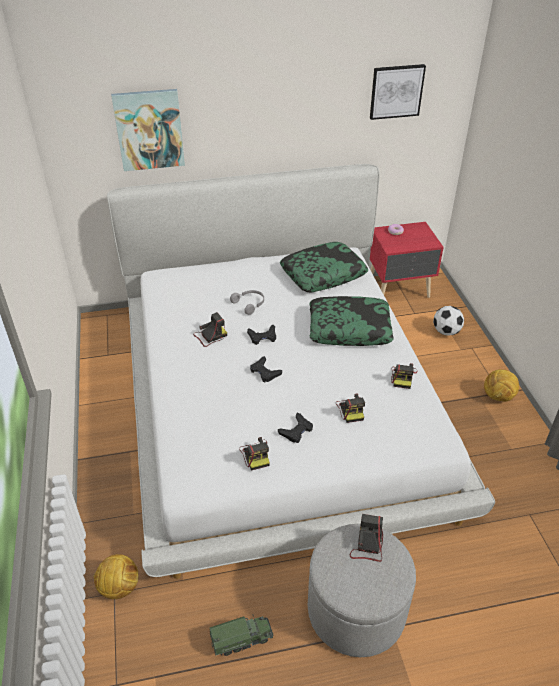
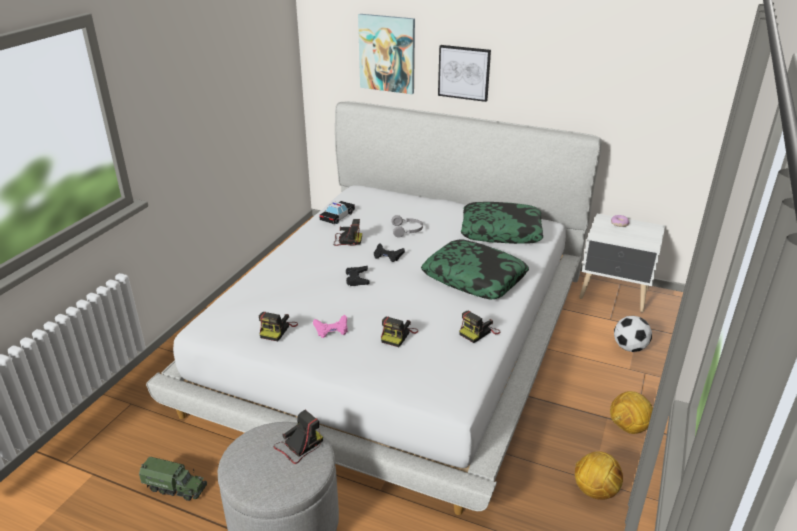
camera: 35 degrees right, 10 degrees down
football [94,554,139,599] -> football moved to [575,451,623,500]
black game controller [278,413,313,443] -> pink game controller [313,315,348,338]
picture [370,64,426,120] -> picture moved to [438,45,491,102]
red nightstand [370,222,444,298] -> white nightstand [579,214,665,312]
none -> toy car [319,201,355,224]

